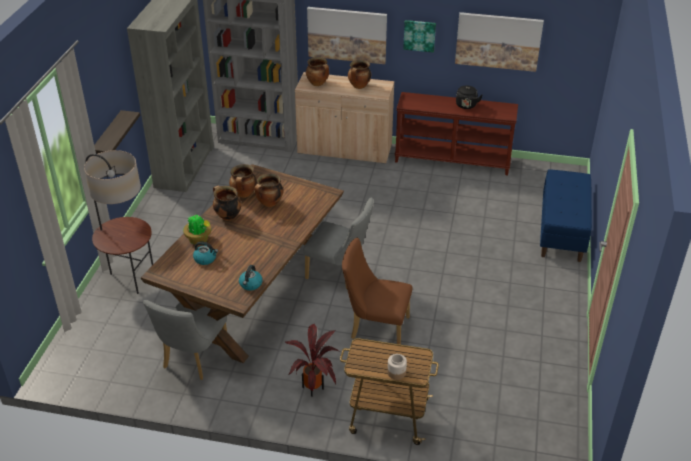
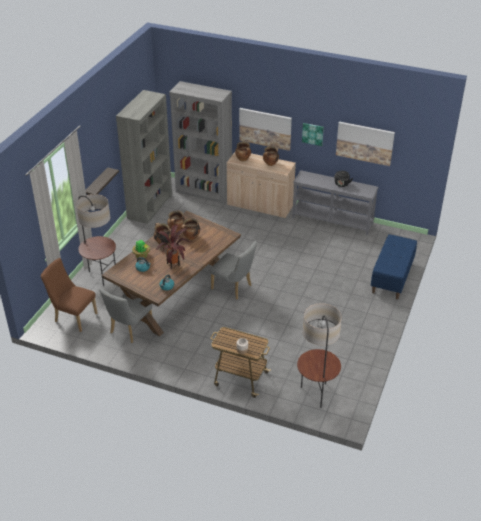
camera: 10 degrees right, 0 degrees up
potted plant [284,324,340,397] -> potted plant moved to [156,225,189,269]
brown chair [342,238,413,345] -> brown chair moved to [41,258,97,332]
brown console table [395,92,518,176] -> grey console table [292,170,378,235]
none -> floor lamp [297,303,342,408]

